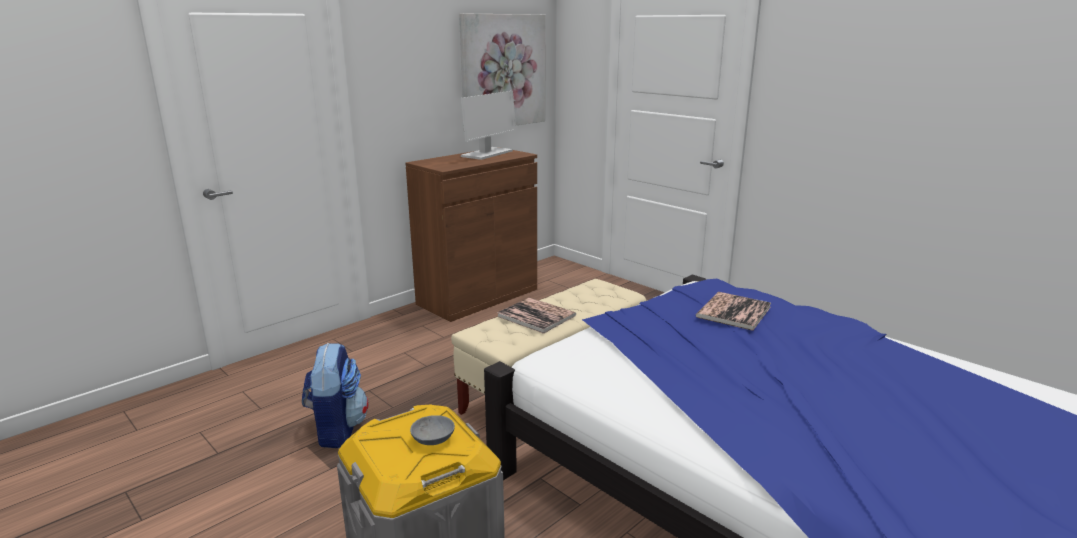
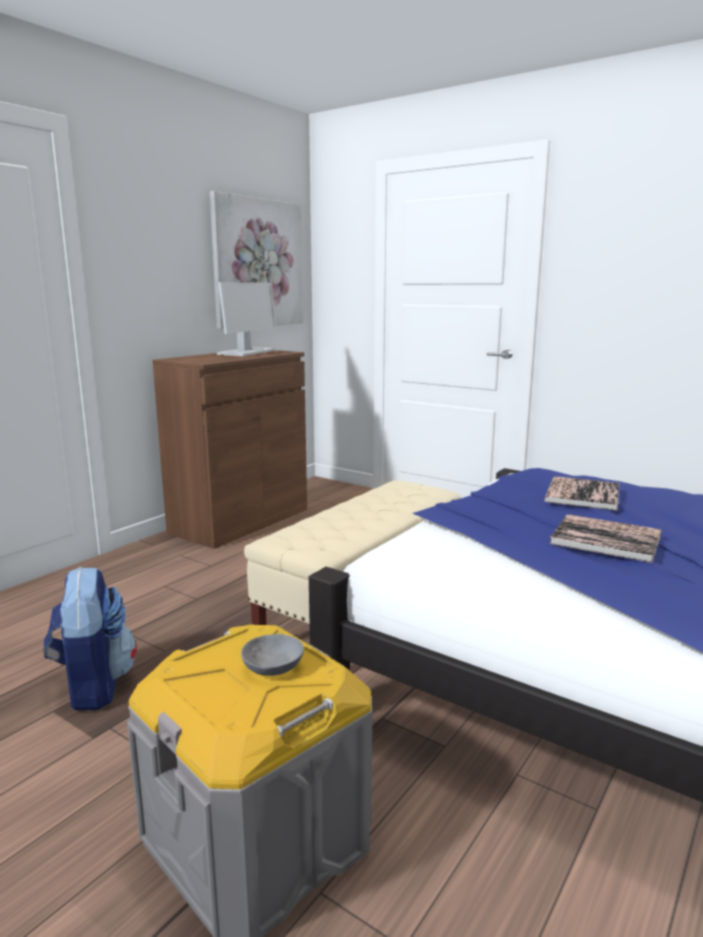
camera: 10 degrees left, 5 degrees down
book [497,297,576,334] -> book moved to [550,514,661,563]

